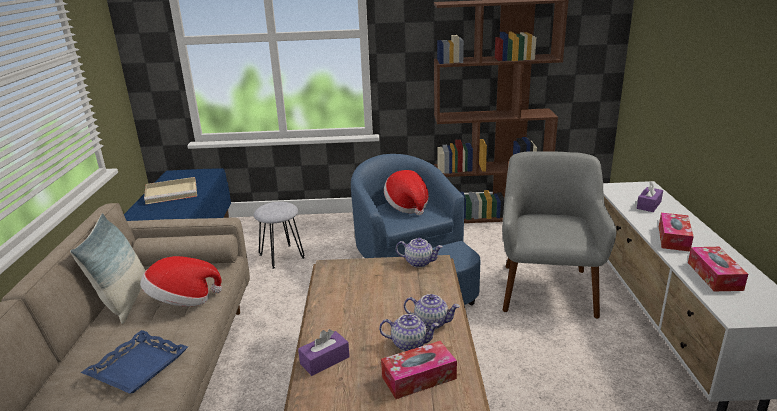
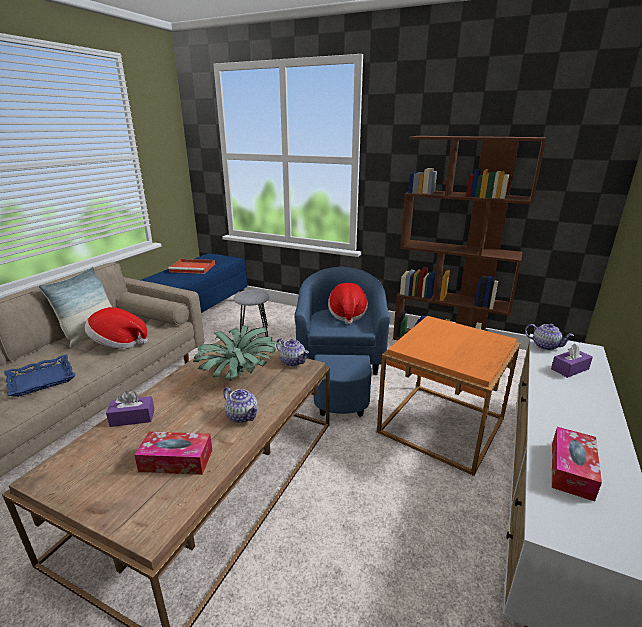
camera: 25 degrees right, 0 degrees up
beige tray [144,177,197,204] -> red tray [169,259,215,274]
teapot [379,314,439,351] -> teapot moved to [525,323,574,350]
grey armchair [502,151,616,319] -> orange side table [377,316,520,476]
tissue box [659,213,694,252] -> none
none -> potted plant [193,326,282,381]

